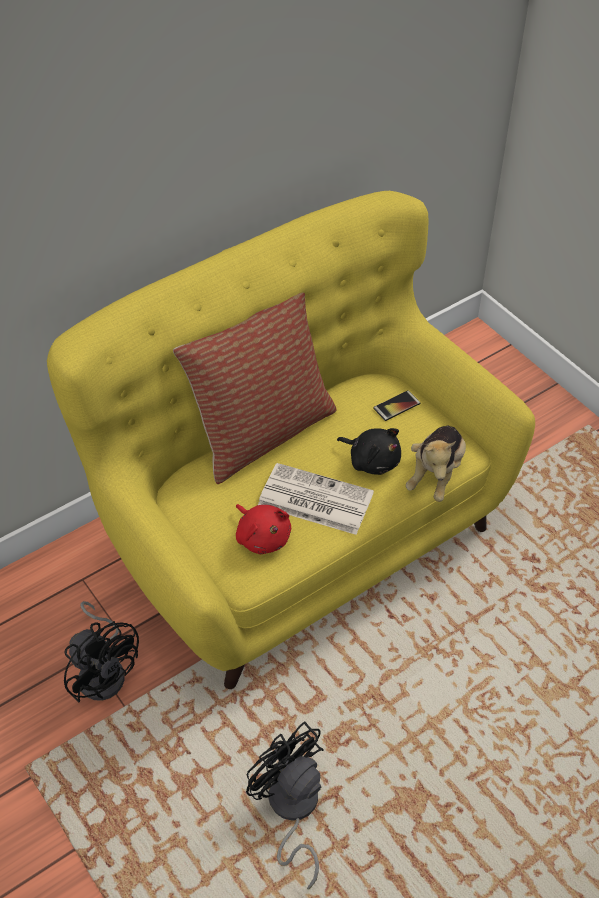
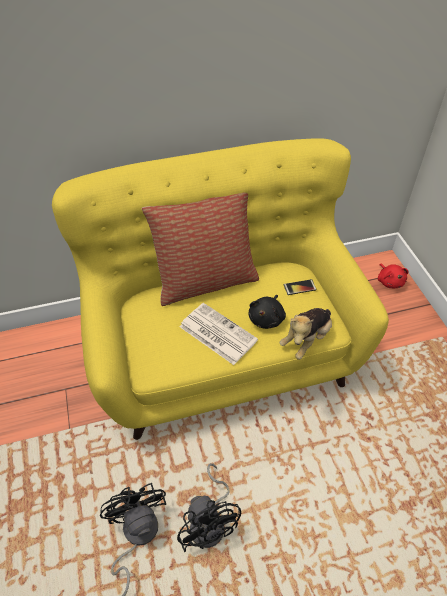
camera: 20 degrees right, 0 degrees up
black fan [64,601,139,703] -> black fan moved to [177,463,241,552]
red plush toy [236,504,291,554] -> red plush toy moved to [378,264,408,288]
black plush toy [337,428,401,475] -> black plush toy turned 60 degrees clockwise [248,295,286,329]

